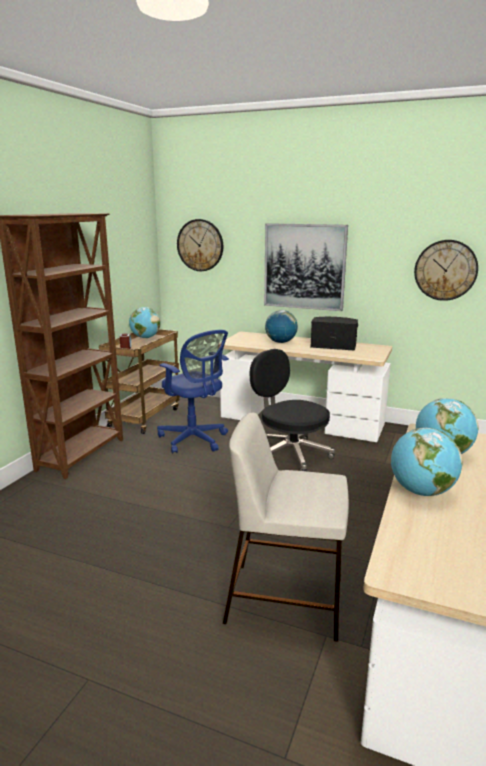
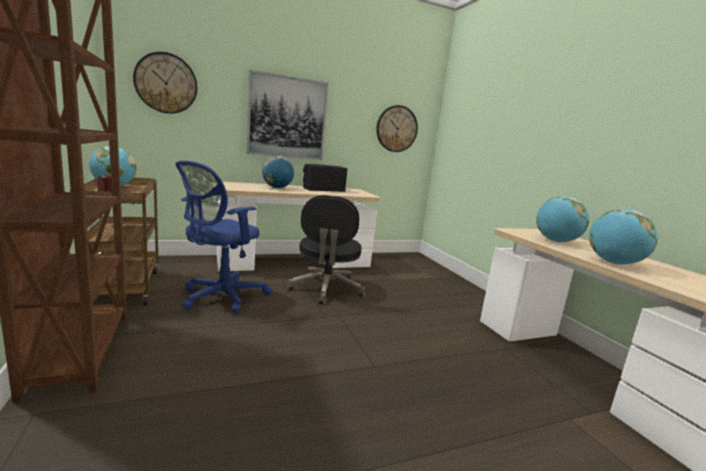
camera: 45 degrees left, 5 degrees down
blue office chair [157,330,229,454] -> blue office chair turned 120 degrees clockwise [176,161,272,313]
beige stool [223,412,349,642] -> none
black office chair [250,349,335,471] -> black office chair turned 90 degrees counterclockwise [287,195,365,305]

